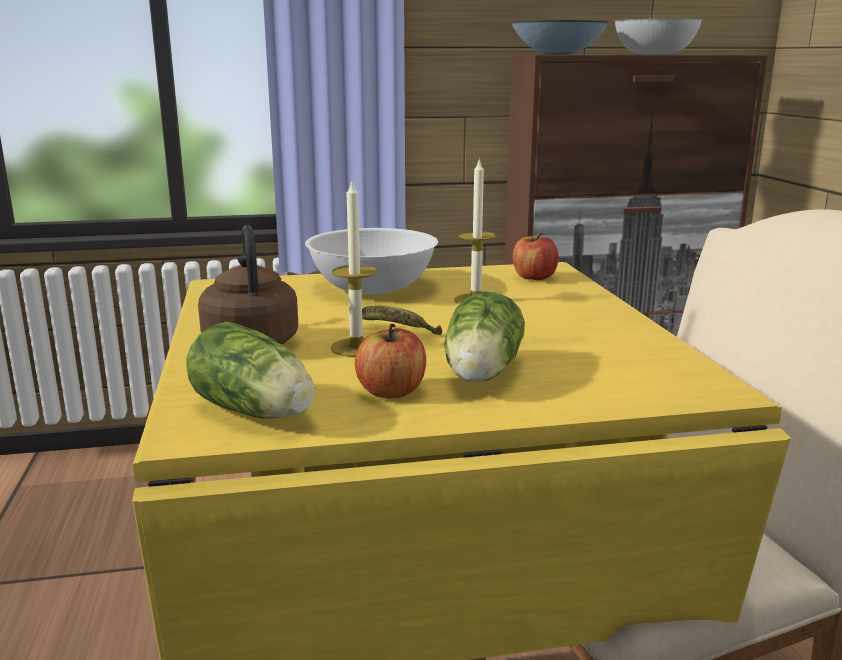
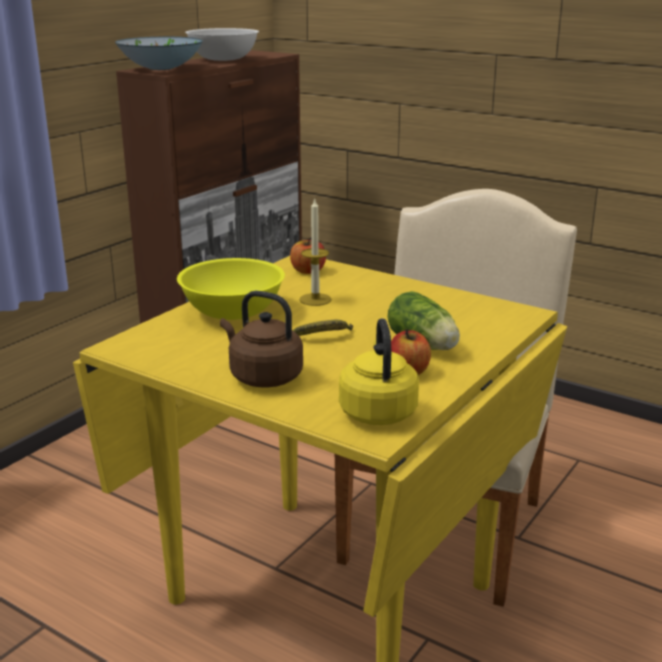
camera: 45 degrees left, 5 degrees up
lettuce [186,322,315,419] -> yellow kettle [339,318,419,425]
white bowl [305,228,438,294] -> yellow bowl [177,258,285,320]
candle [331,178,377,357] -> none

